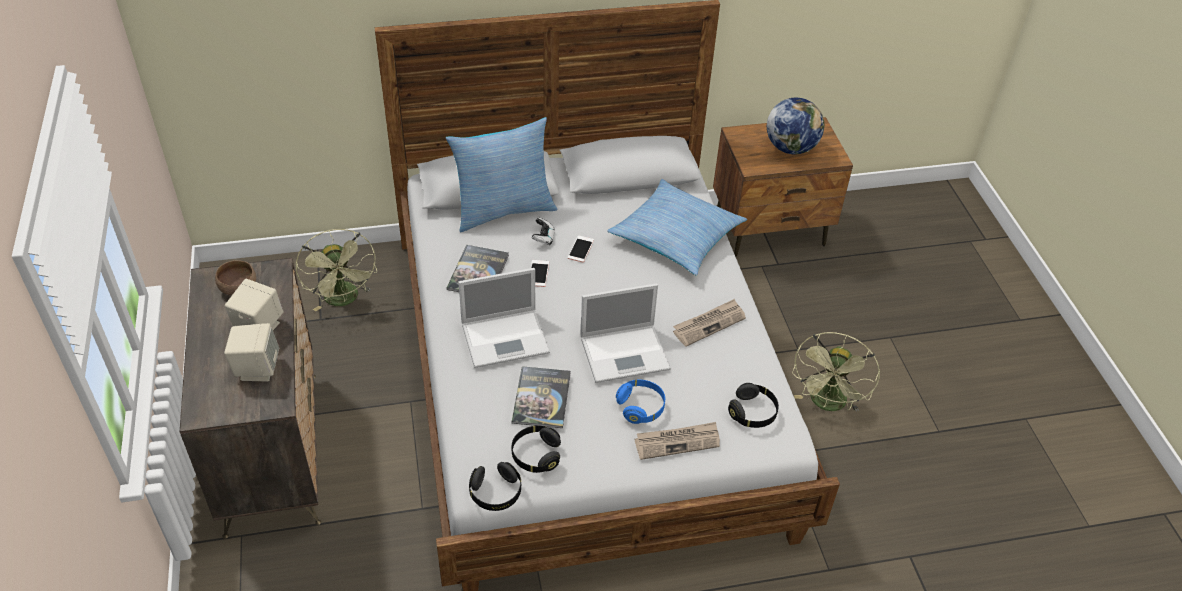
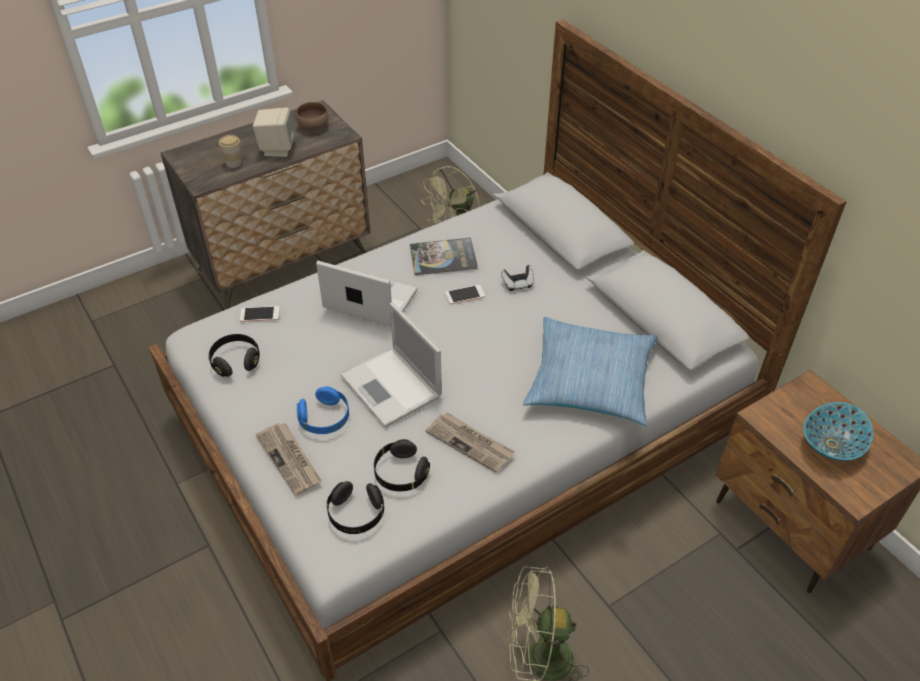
camera: 70 degrees right, 0 degrees up
beige speaker [224,323,279,382] -> cup [219,135,242,168]
pillow [446,117,557,232] -> none
laptop [458,268,550,368] -> laptop turned 150 degrees clockwise [316,261,417,327]
black headphones [469,462,521,511] -> black headphones moved to [374,439,430,491]
book [512,366,571,428] -> none
phone [568,236,594,262] -> phone moved to [240,306,280,322]
globe [767,98,824,154] -> bowl [803,402,873,461]

